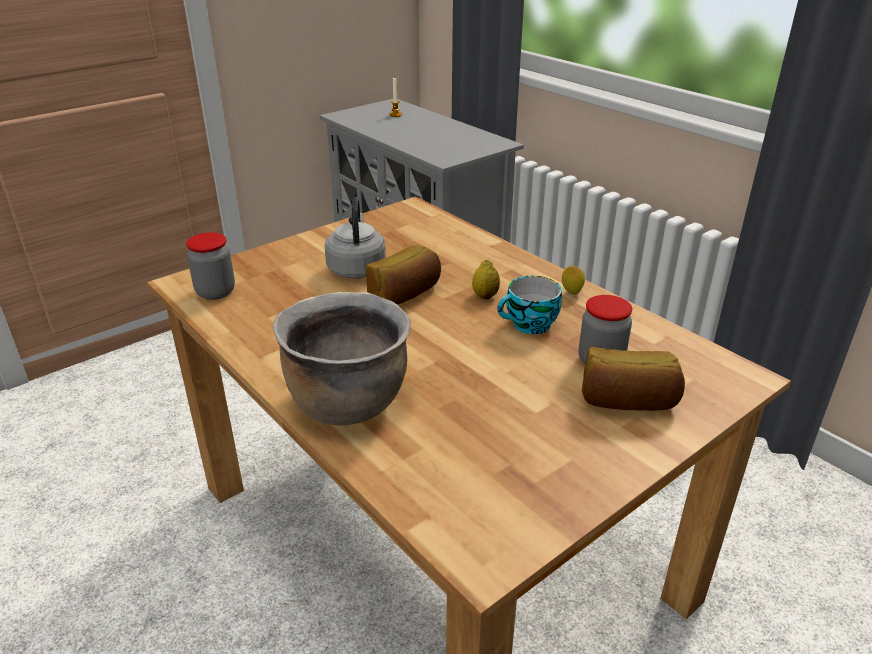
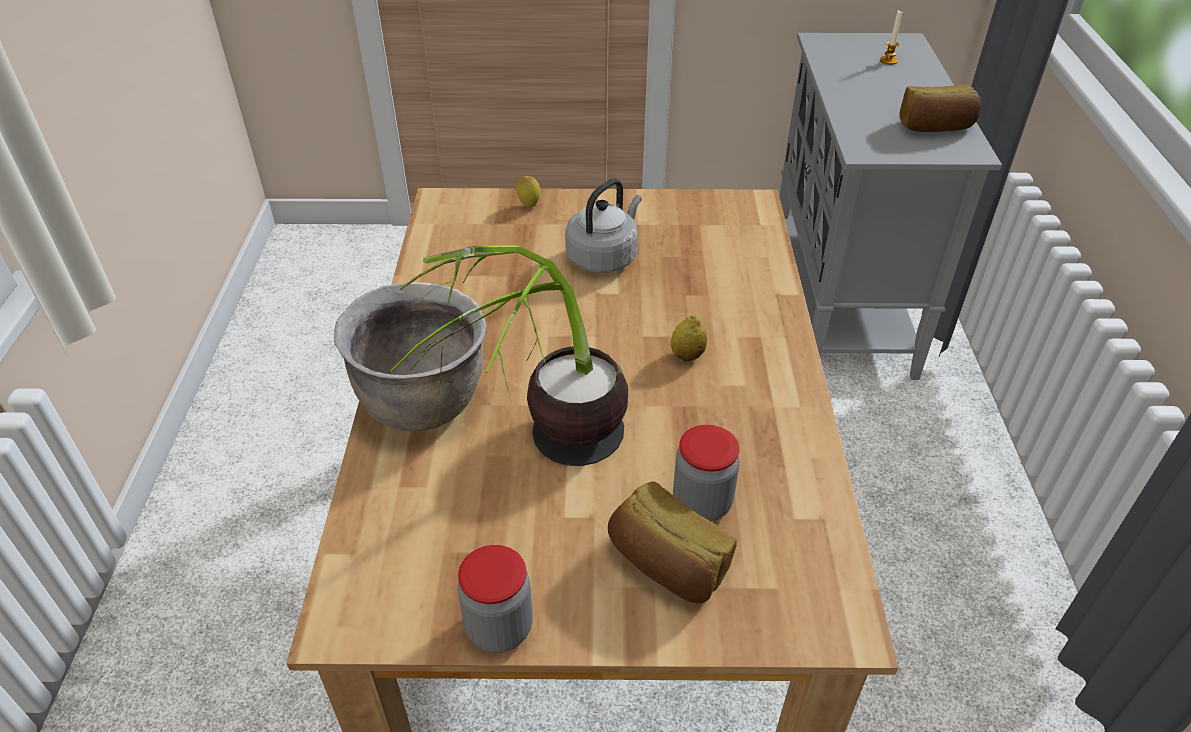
camera: 40 degrees right, 10 degrees up
jar [186,232,235,300] -> jar moved to [458,545,533,653]
bread [366,246,441,305] -> bread moved to [899,85,982,132]
cup [497,276,562,334] -> none
lemon [562,266,585,295] -> lemon moved to [517,176,541,208]
none -> potted plant [391,245,628,466]

